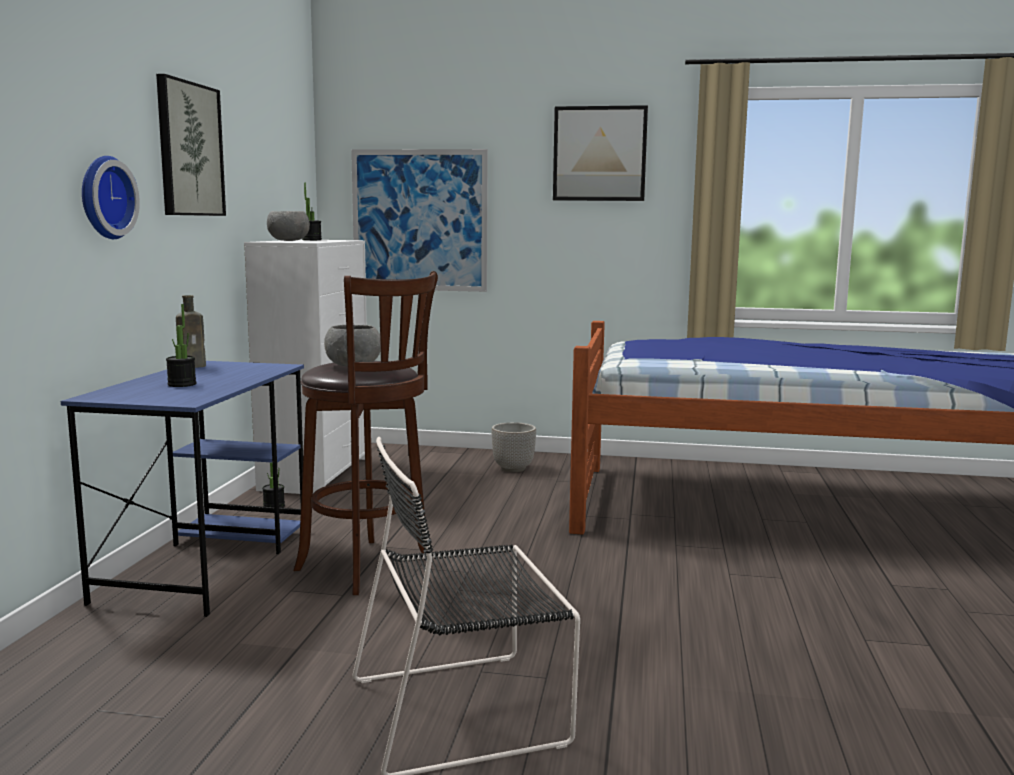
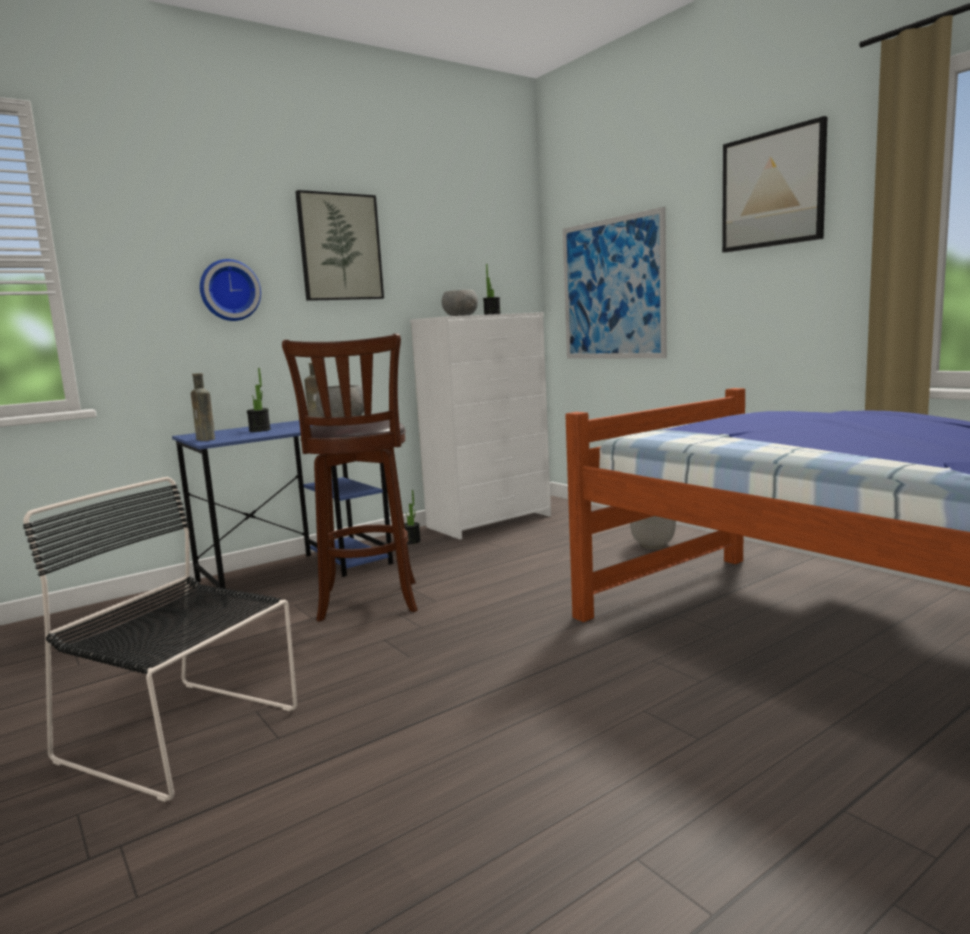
camera: 45 degrees right, 0 degrees up
none -> brown bottle [191,373,215,441]

